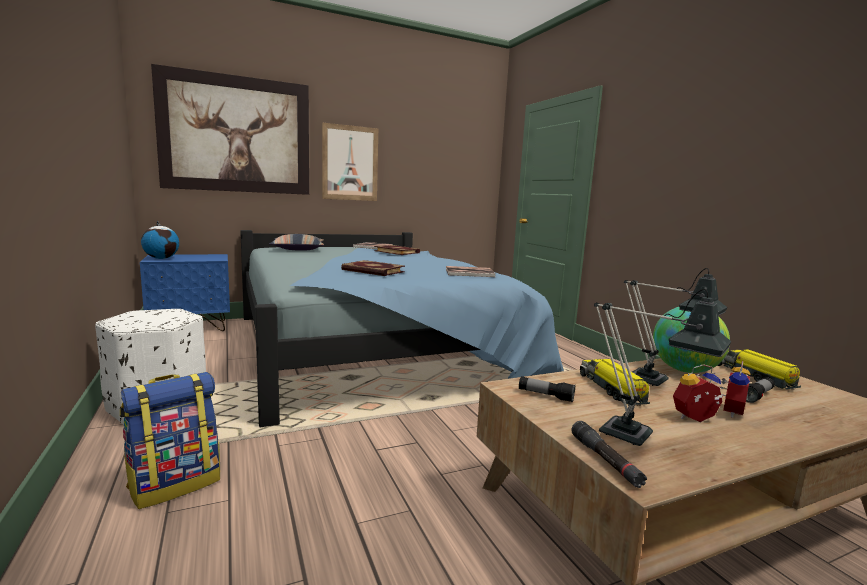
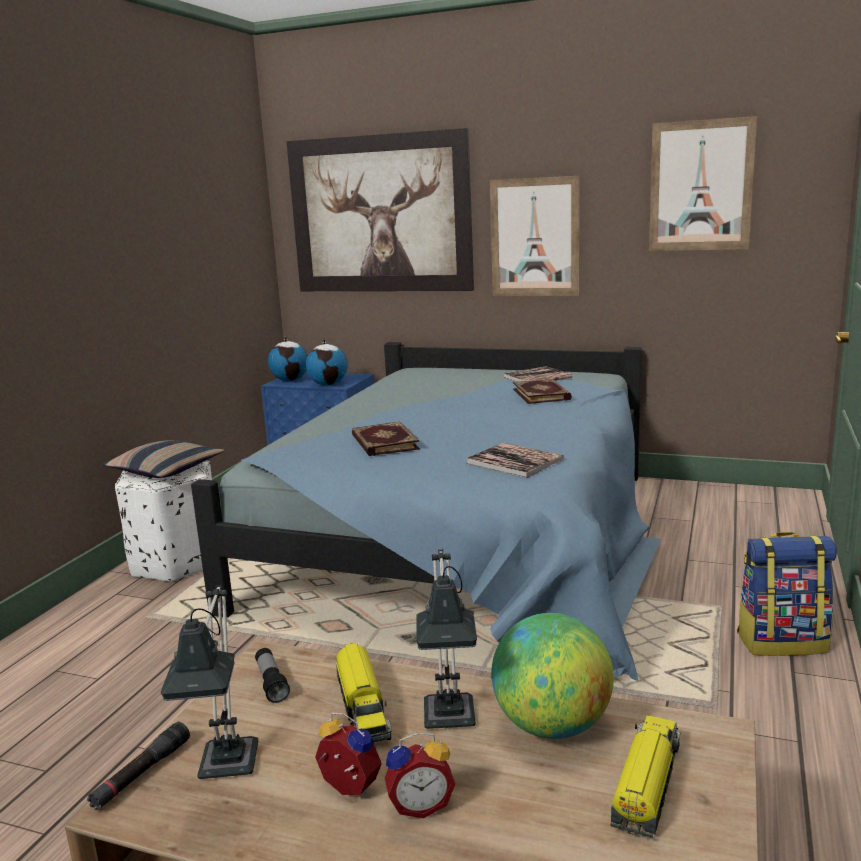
camera: 45 degrees right, 5 degrees up
backpack [120,372,220,509] -> backpack moved to [737,532,837,656]
pillow [269,234,324,251] -> pillow moved to [101,440,225,478]
toy truck [580,359,650,406] -> toy truck turned 135 degrees clockwise [336,643,392,742]
flashlight [746,377,775,403] -> none
none -> globe [306,339,347,385]
none -> picture [649,116,757,251]

